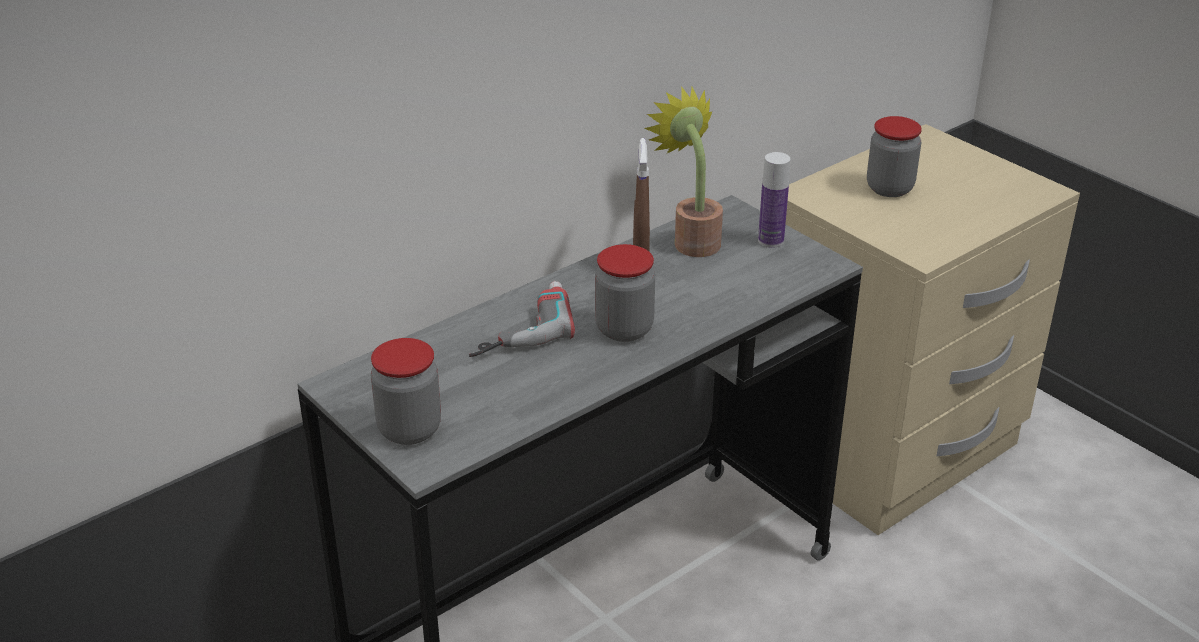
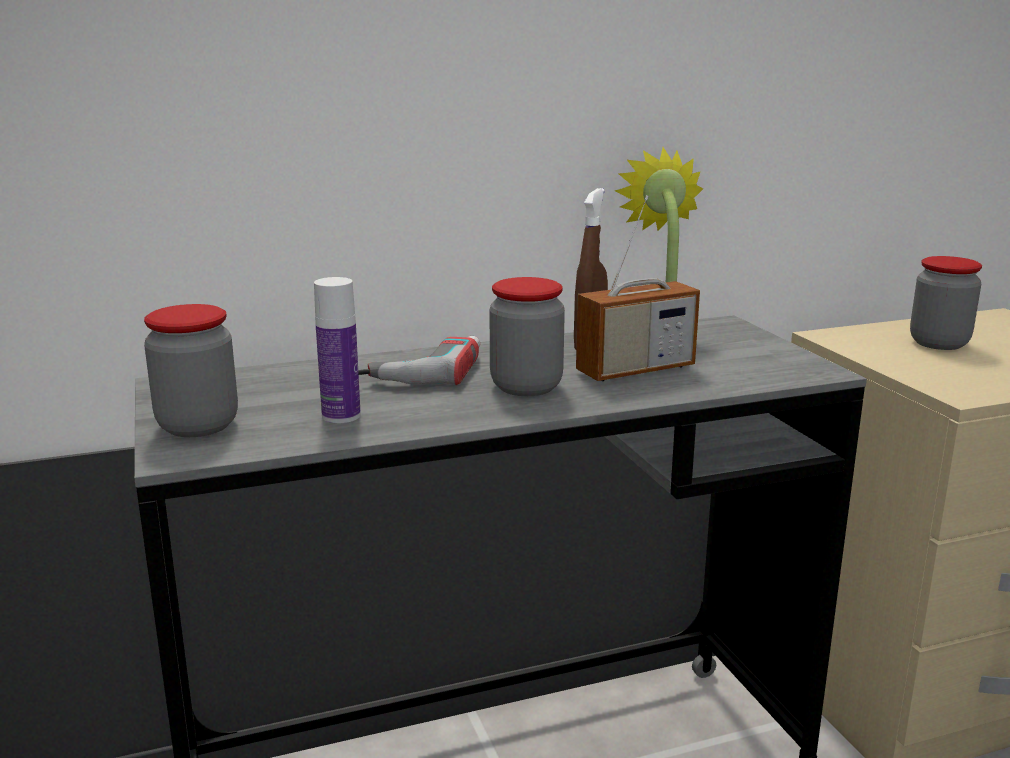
camera: 20 degrees right, 15 degrees down
bottle [758,152,790,248] -> bottle moved to [314,277,361,423]
none -> radio [576,195,700,381]

